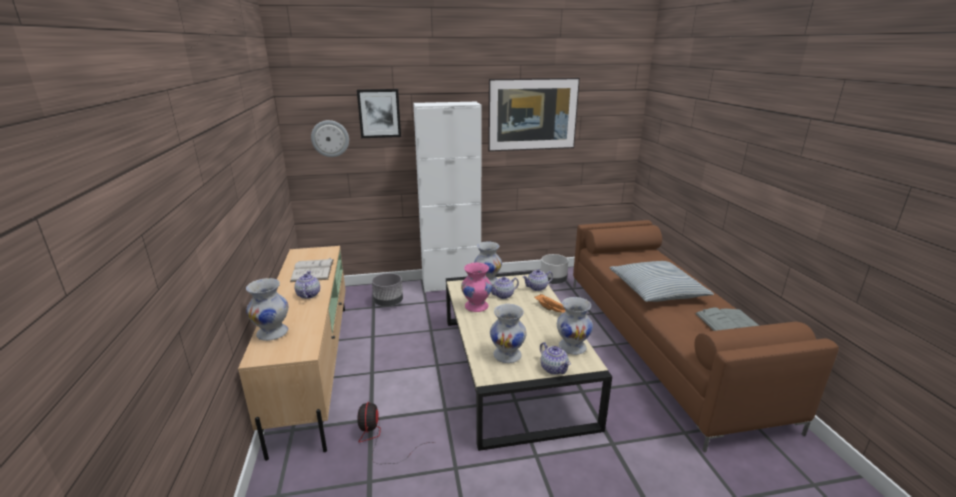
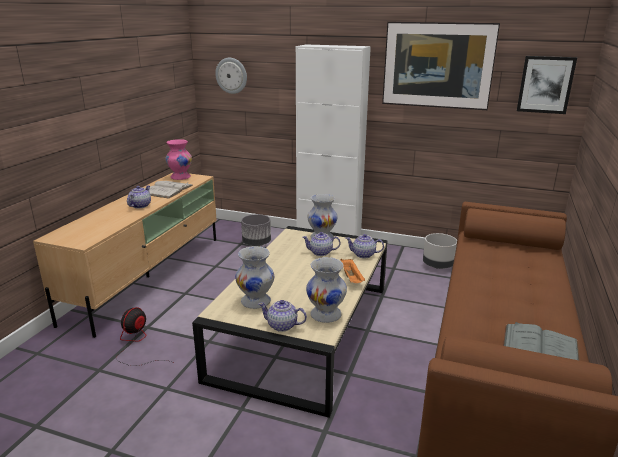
camera: 30 degrees right, 0 degrees up
white vase [246,278,288,341] -> none
picture [357,89,401,138] -> picture moved to [517,56,577,114]
pink vase [461,263,492,312] -> pink vase moved to [166,139,192,180]
teapot [540,342,571,375] -> teapot turned 105 degrees clockwise [258,300,307,332]
pillow [610,261,714,302] -> none

